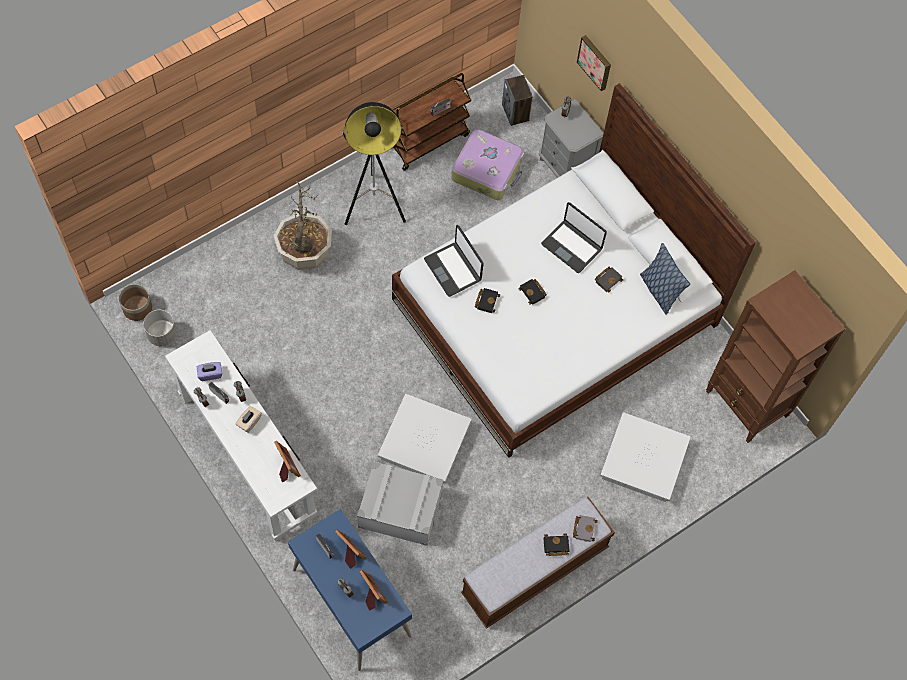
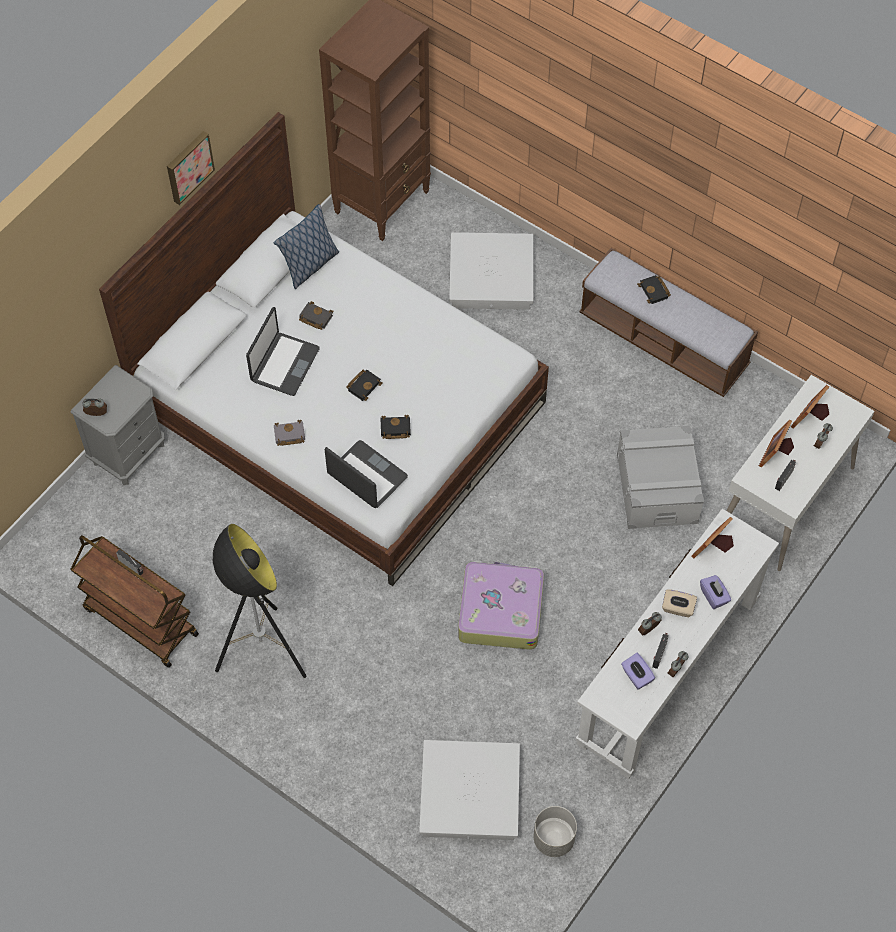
camera: 105 degrees left, 5 degrees down
planter [119,284,152,321] -> none
potted plant [274,181,332,270] -> none
blue desk [288,509,412,671] -> white desk [727,375,874,571]
white storage box [378,394,471,483] -> white storage box moved to [419,740,520,840]
laptop [424,225,483,297] -> laptop turned 90 degrees counterclockwise [325,440,408,508]
suitcase [451,129,524,200] -> suitcase moved to [458,561,544,650]
speaker [502,75,533,126] -> none
grey book [573,515,598,542] -> grey book moved to [274,420,305,446]
picture [577,35,611,91] -> picture moved to [167,131,215,205]
none -> purple tissue box [700,575,731,609]

